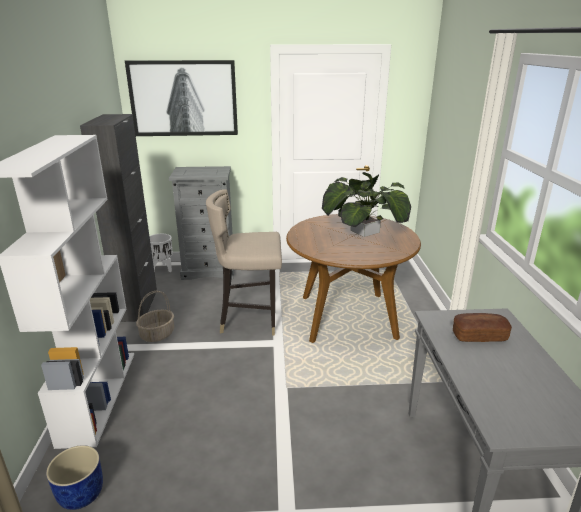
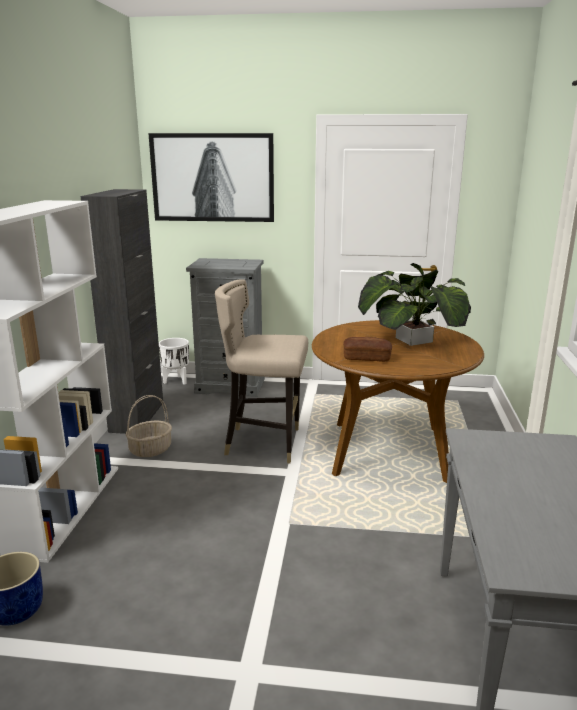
camera: 10 degrees right, 5 degrees down
bread [453,313,512,342] -> bread moved to [343,337,392,362]

